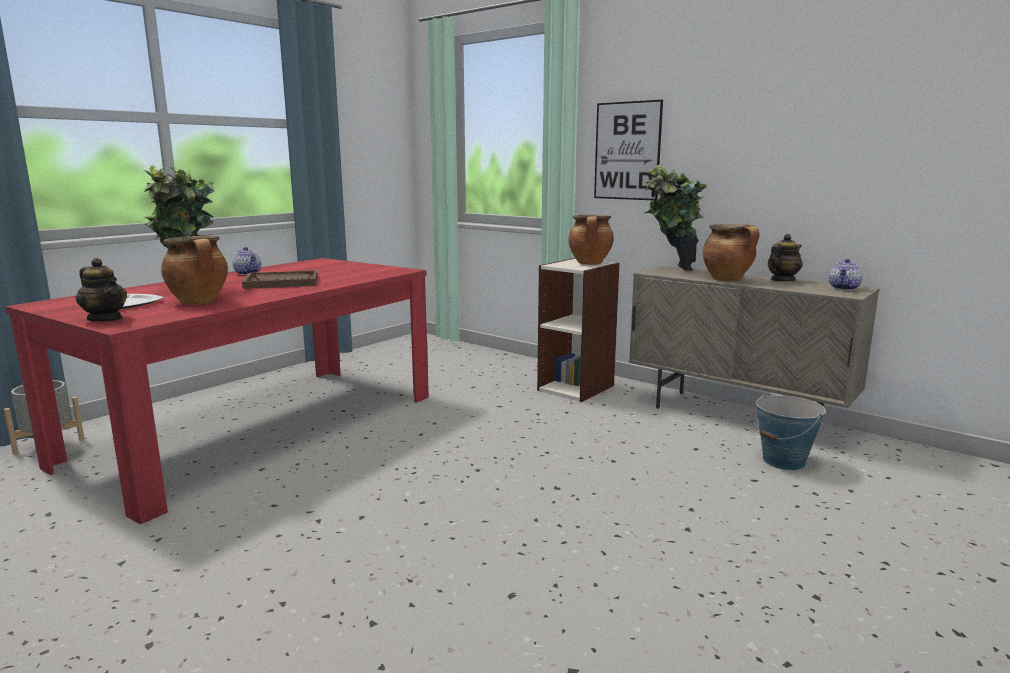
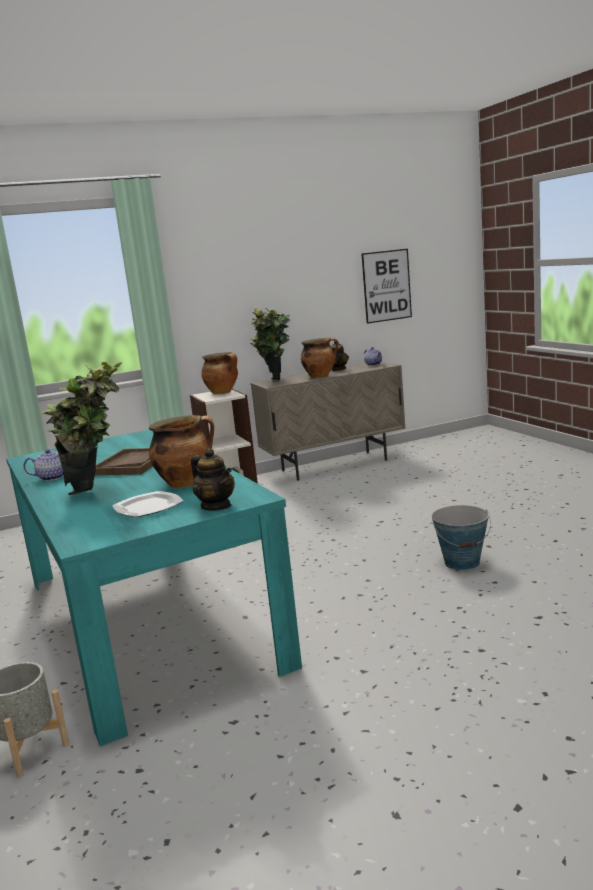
camera: 60 degrees left, 0 degrees up
red dining table [5,258,429,525] -> turquoise dining table [6,430,302,746]
teapot [76,258,127,322] -> teapot turned 75 degrees clockwise [191,448,235,510]
picture [594,100,663,200] -> picture moved to [362,249,412,324]
bucket [753,394,826,470] -> bucket moved to [432,505,491,570]

